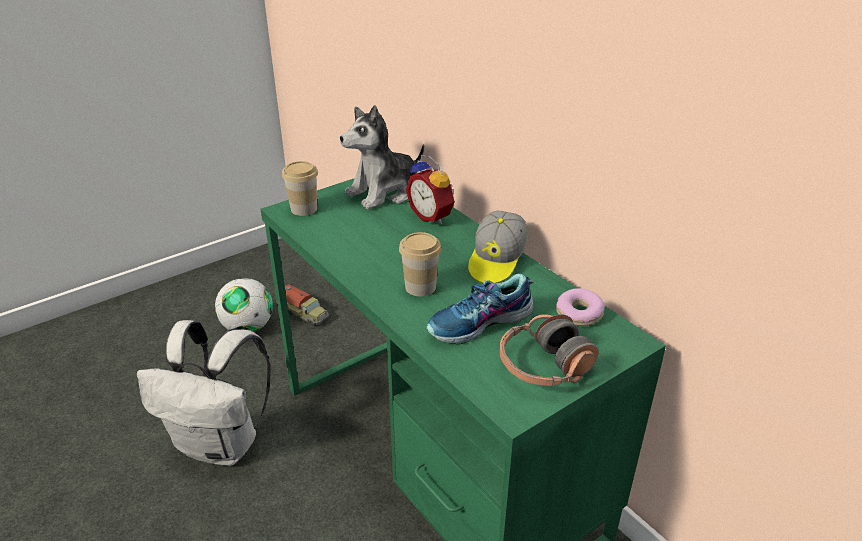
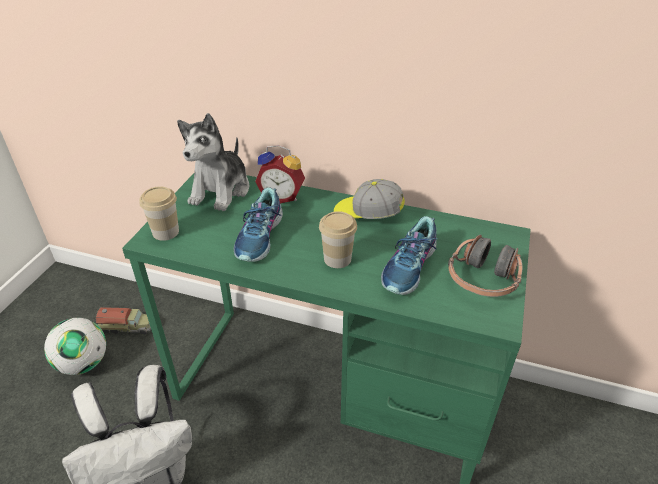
camera: 35 degrees left, 5 degrees up
cap [468,211,527,283] -> cap turned 120 degrees clockwise [334,179,405,219]
donut [556,288,605,326] -> none
none -> shoe [234,187,283,262]

